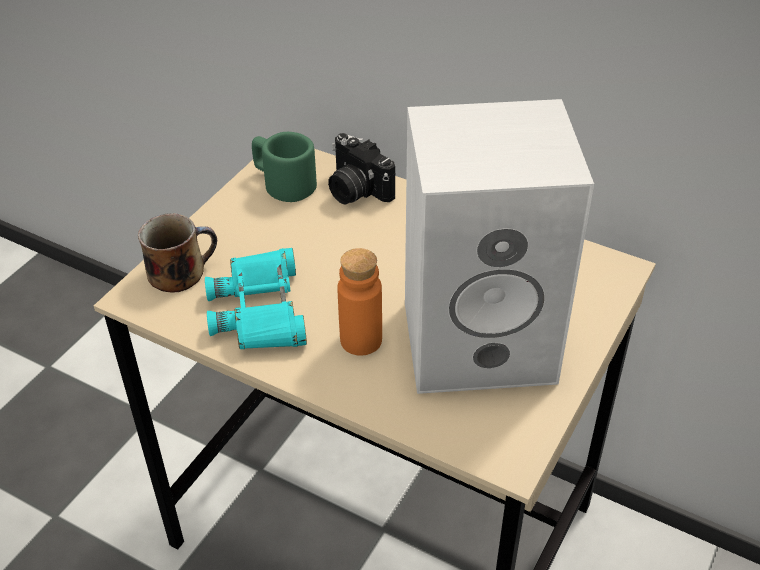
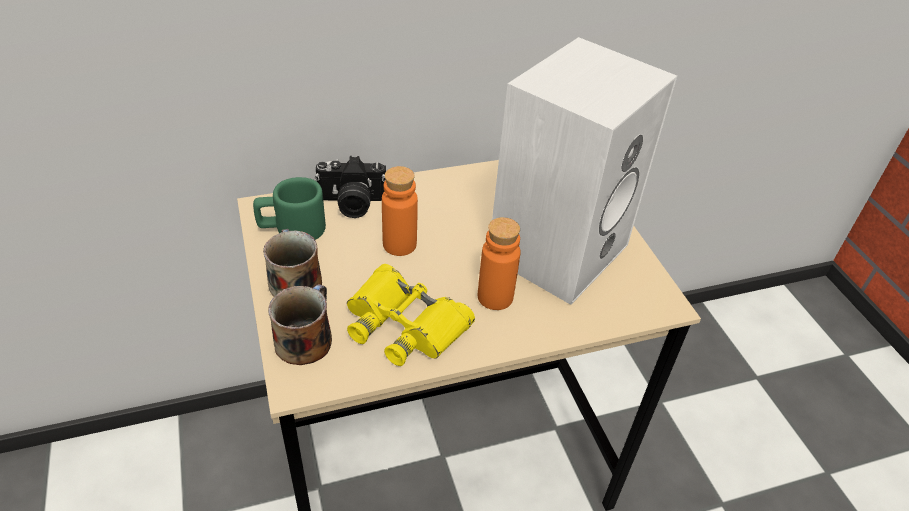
camera: 50 degrees left, 0 degrees up
turquoise binoculars [205,248,307,349] -> yellow binoculars [347,264,475,366]
none -> mug [263,229,322,297]
none -> orange bottle [382,166,418,256]

